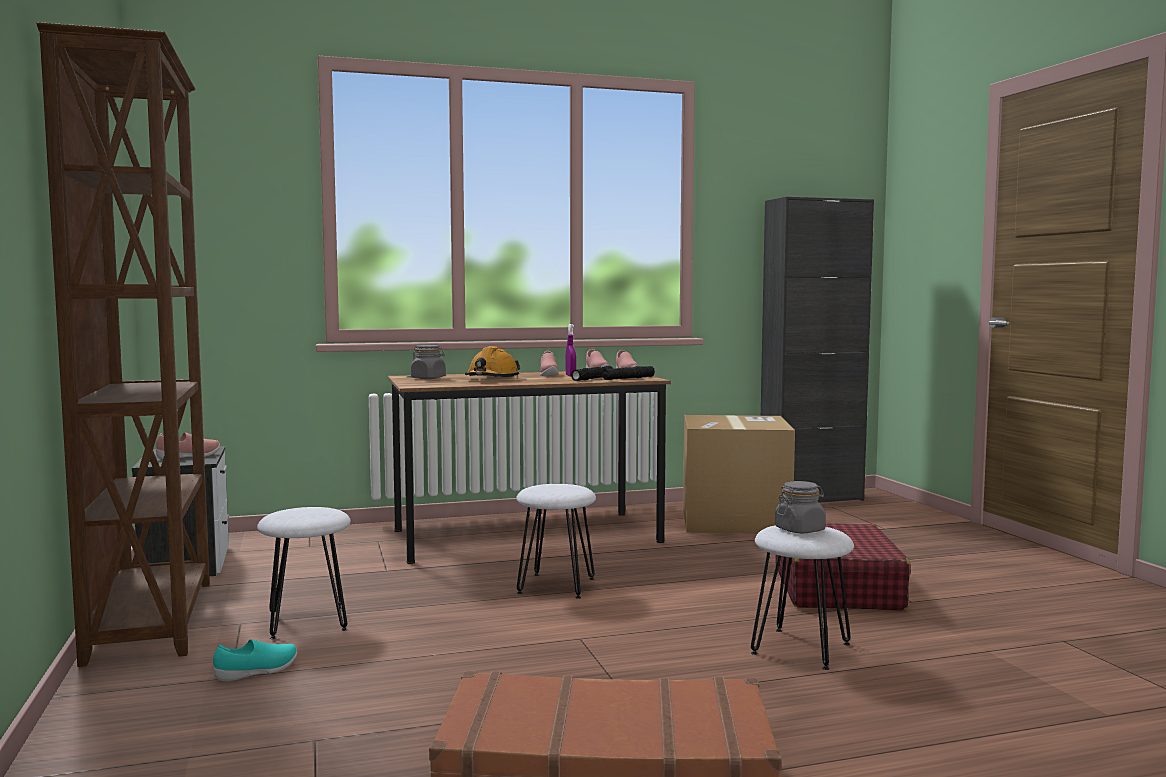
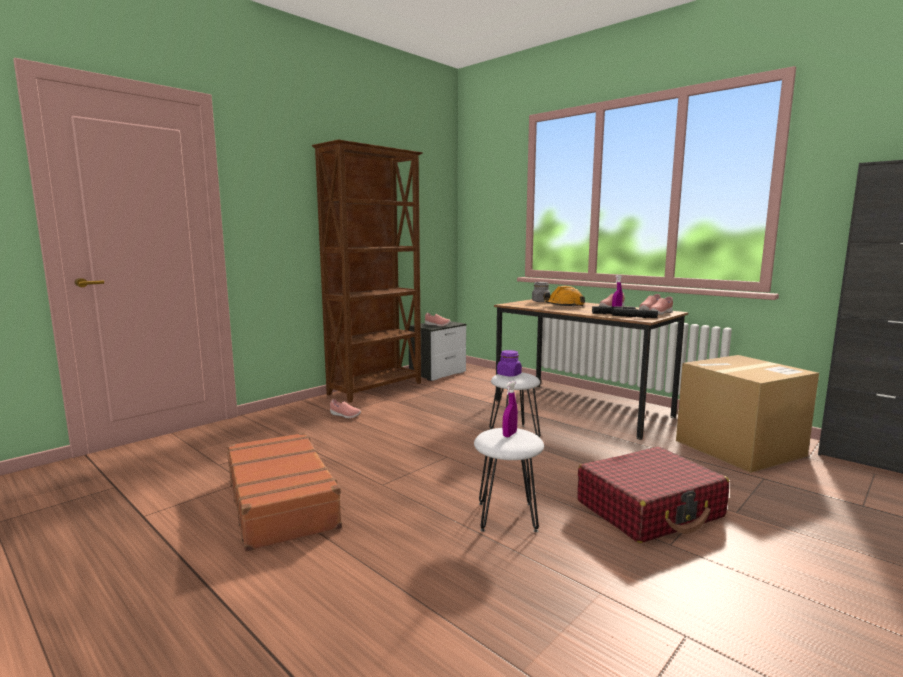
camera: 60 degrees right, 5 degrees up
turquoise shoe [213,639,297,681] -> pink shoe [330,399,361,418]
white stool [257,507,351,639] -> none
grey jar [775,481,826,533] -> purple spray bottle [503,381,518,437]
none -> purple jar [497,350,522,377]

